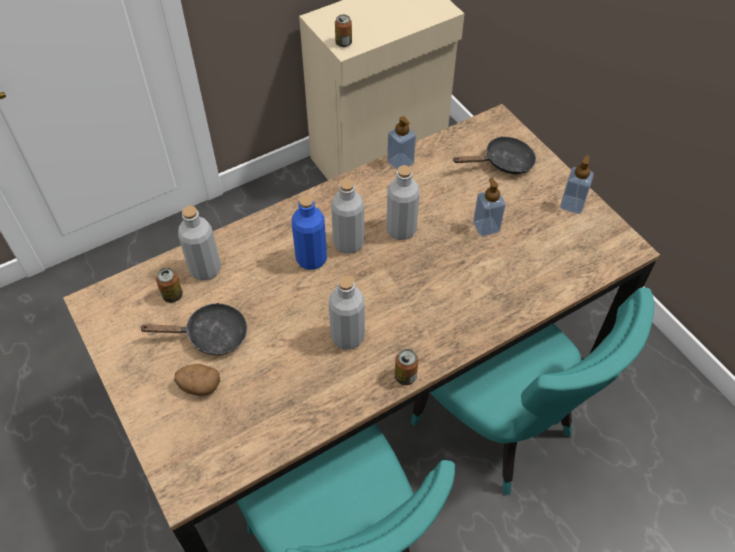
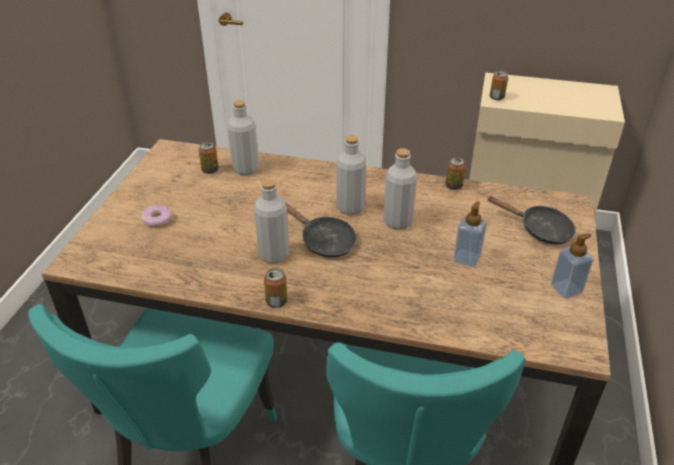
camera: 45 degrees right, 15 degrees down
black frying pan [140,303,248,356] -> black frying pan moved to [285,202,356,258]
potato [174,364,220,396] -> donut [141,205,172,228]
blue bottle [292,195,327,270] -> none
soap dispenser [387,116,416,170] -> can [445,157,466,190]

